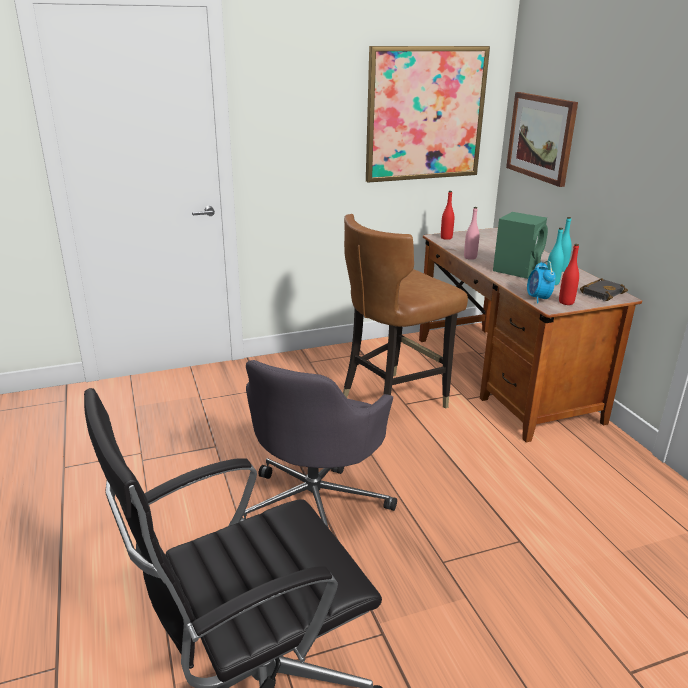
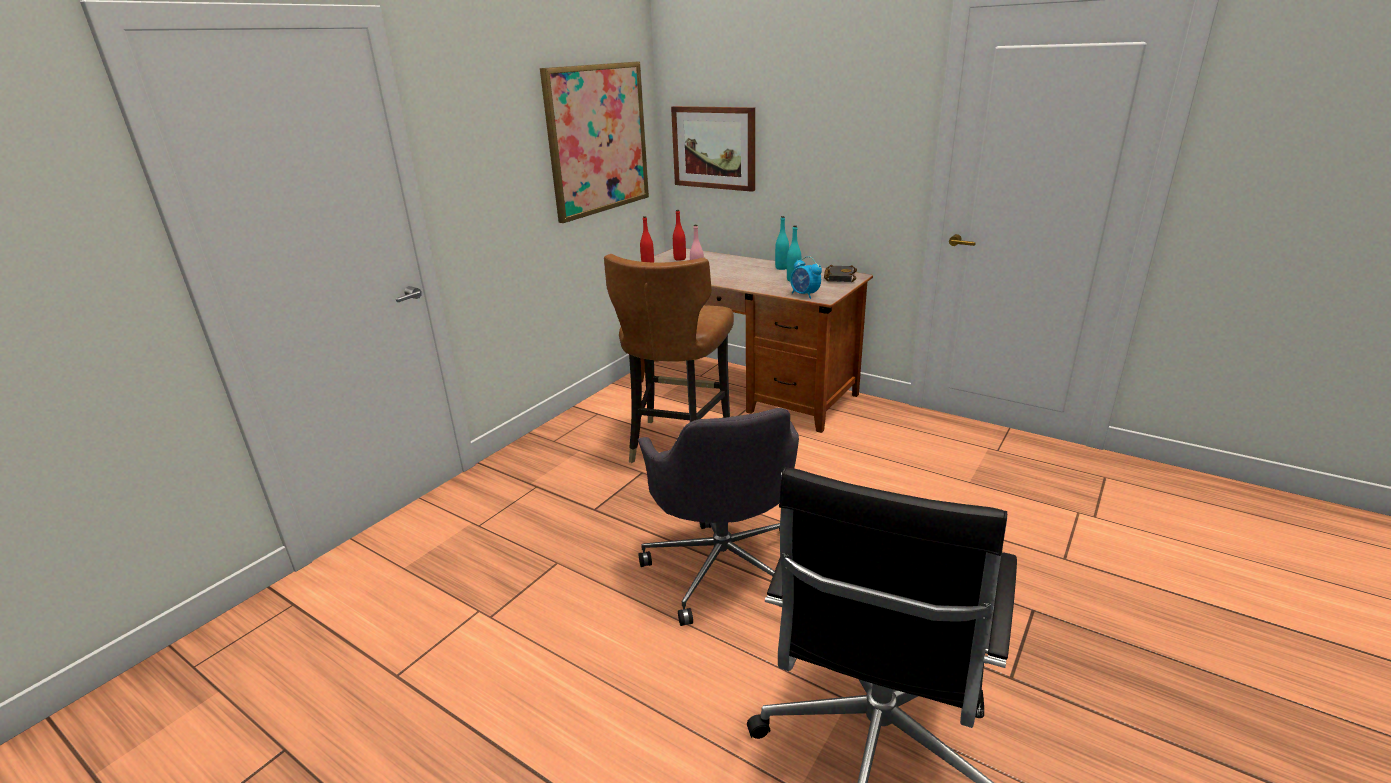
camera: 35 degrees left, 0 degrees up
green speaker [493,212,548,279] -> none
red bottle [559,244,579,305] -> red bottle moved to [673,210,686,261]

